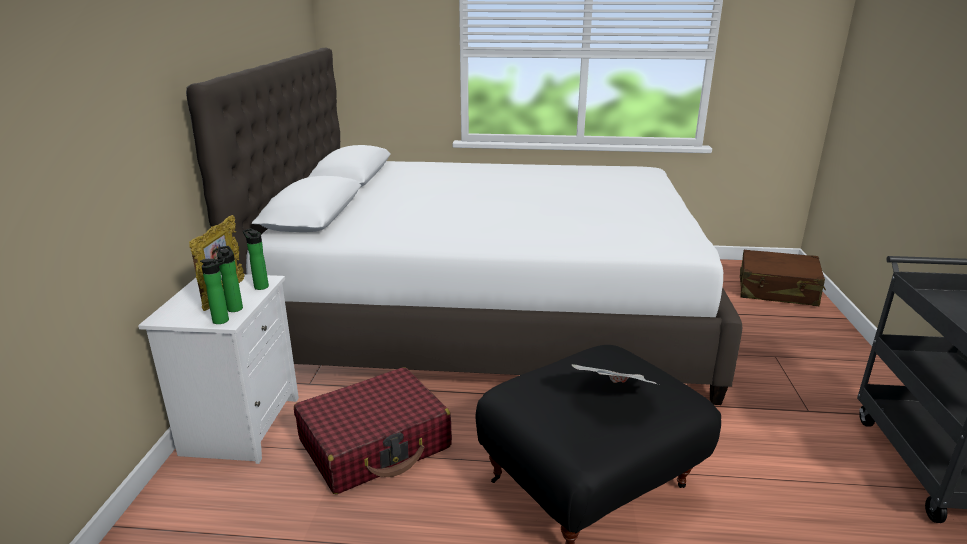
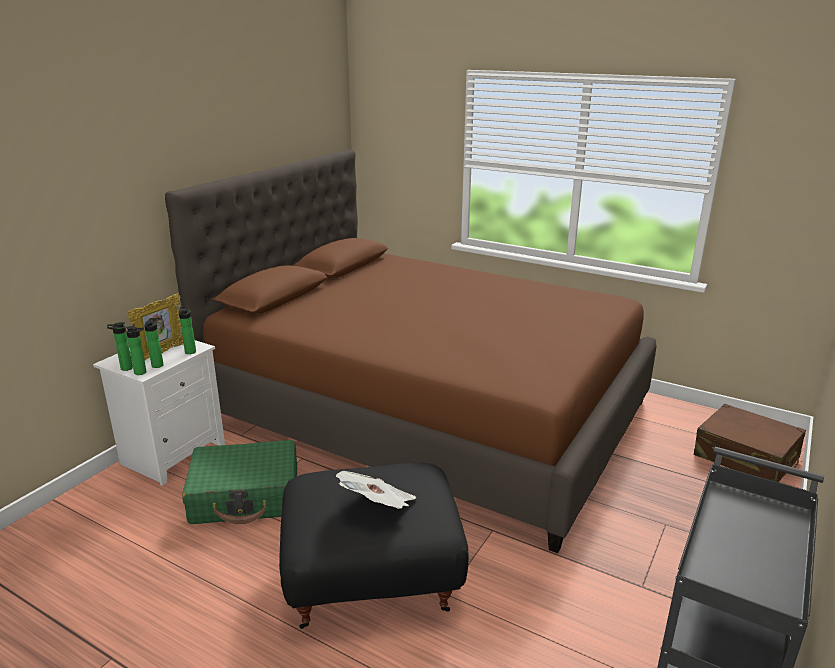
camera: 25 degrees right, 0 degrees up
white bed [186,48,742,405] -> brown bed [165,150,657,553]
red suitcase [294,367,452,494] -> green suitcase [182,440,297,524]
none -> bottle [107,322,133,371]

